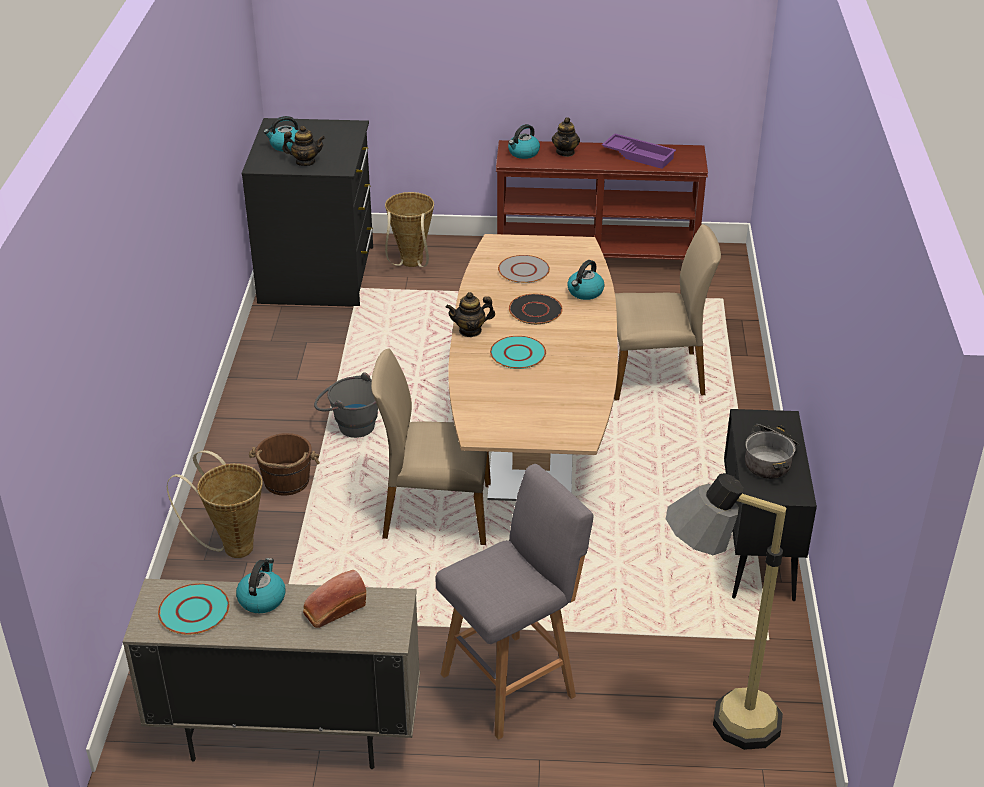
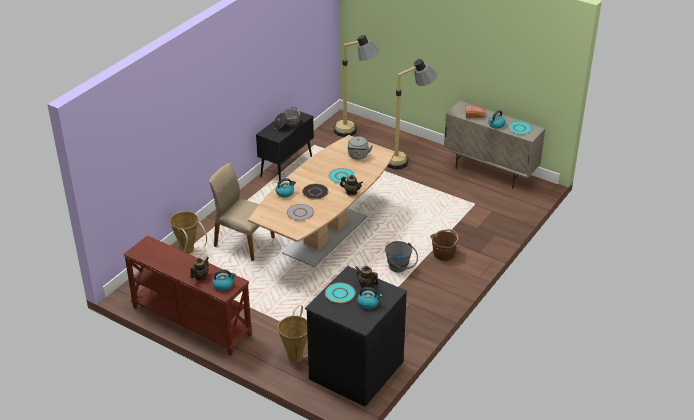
camera: 150 degrees left, 0 degrees up
basket [167,450,262,558] -> basket moved to [170,211,207,254]
beige chair [371,348,491,545] -> none
grey stool [435,464,593,740] -> floor lamp [387,59,438,169]
purple tray [602,133,676,169] -> none
none -> turquoise plate [325,283,356,303]
none -> grey kettle [347,136,373,159]

